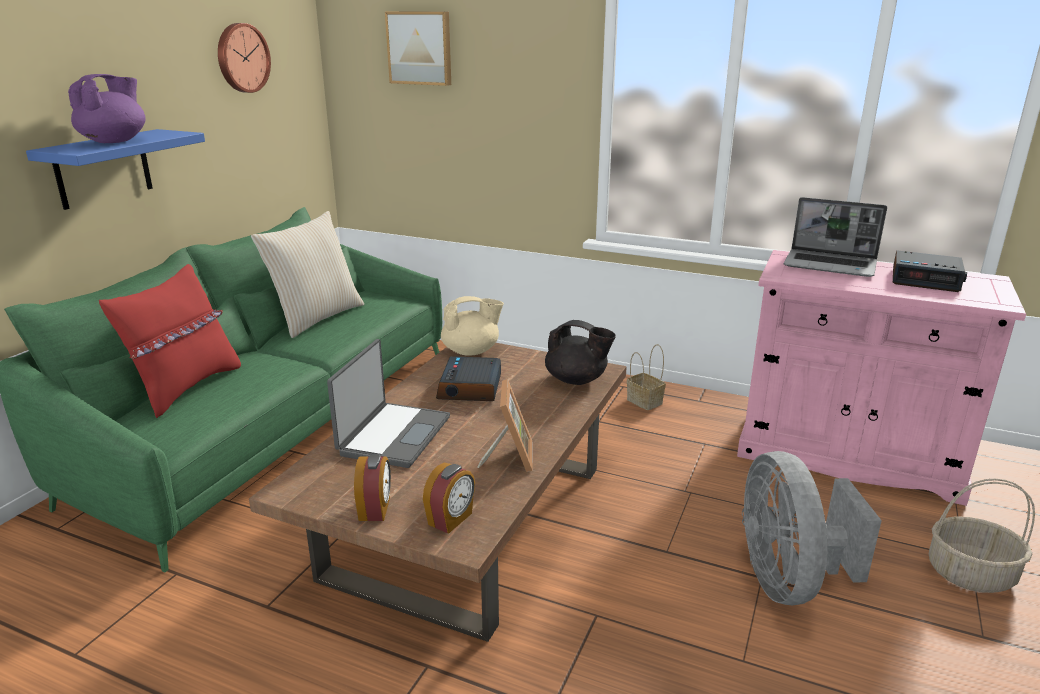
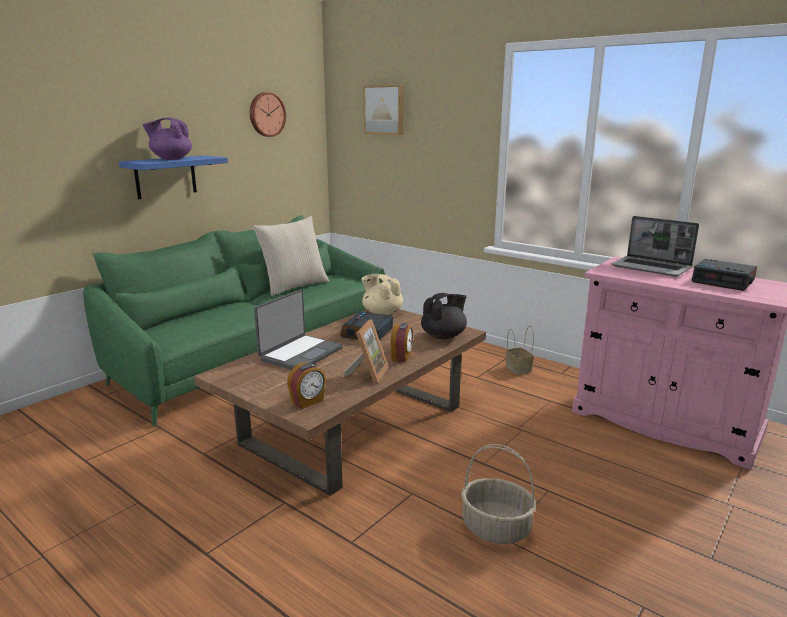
camera: 15 degrees right, 5 degrees down
purple teapot [68,74,146,143] -> purple teapot turned 120 degrees counterclockwise [142,118,192,160]
red pillow [99,264,241,418] -> none
alarm clock [354,454,391,521] -> alarm clock moved to [391,323,413,362]
beige teapot [441,296,504,356] -> beige teapot turned 135 degrees counterclockwise [361,273,403,315]
black teapot [545,320,616,385] -> black teapot turned 75 degrees counterclockwise [421,293,467,339]
grey fan [742,451,882,605] -> none
basket [929,479,1035,593] -> basket moved to [461,444,536,544]

